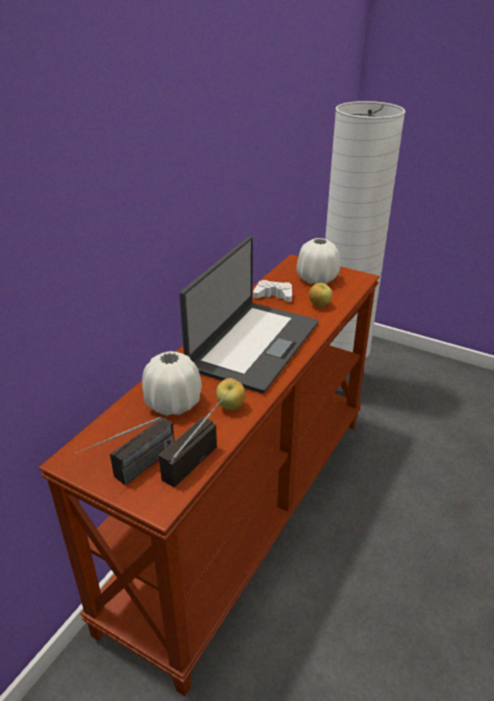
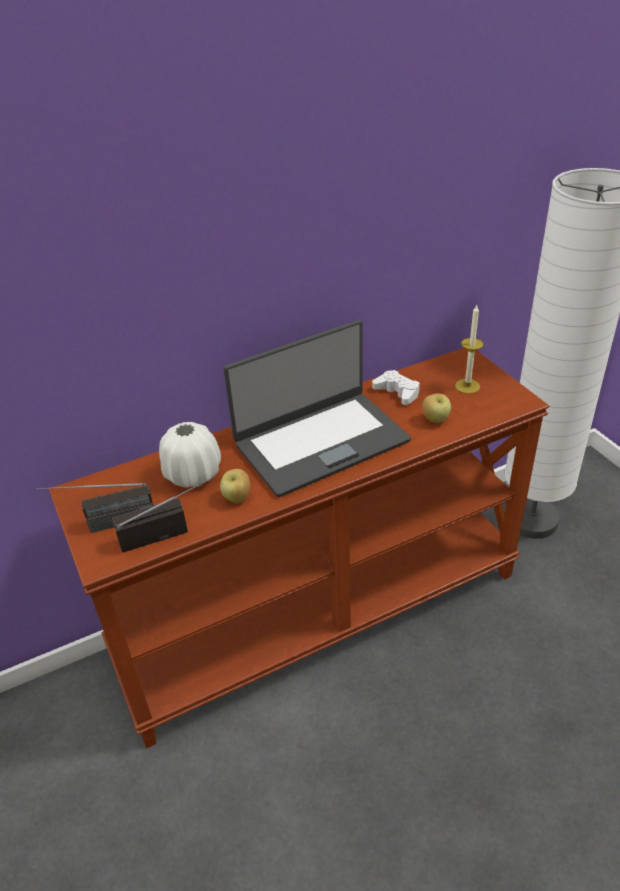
camera: 35 degrees right, 5 degrees up
white vase [297,238,340,284] -> candle [455,305,484,394]

